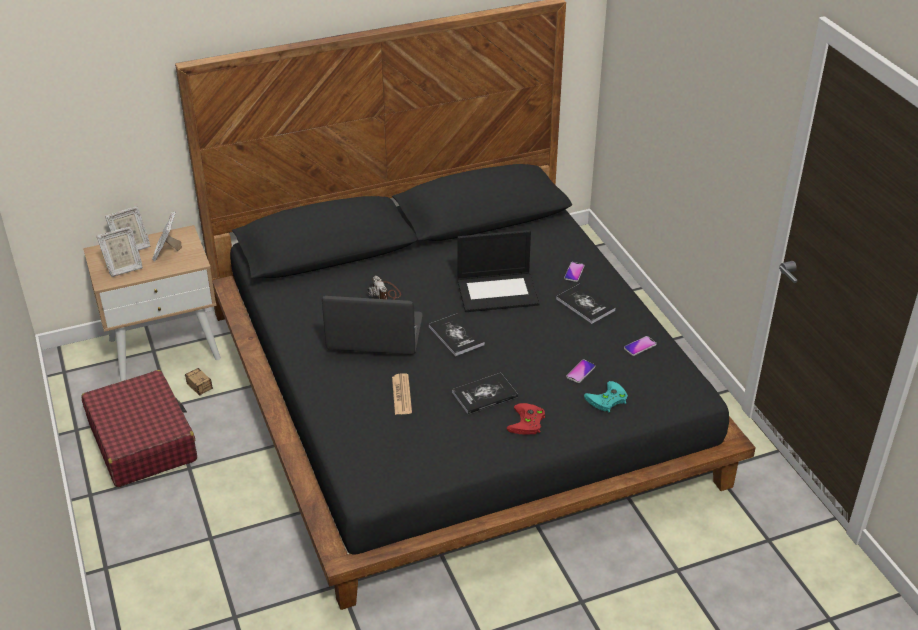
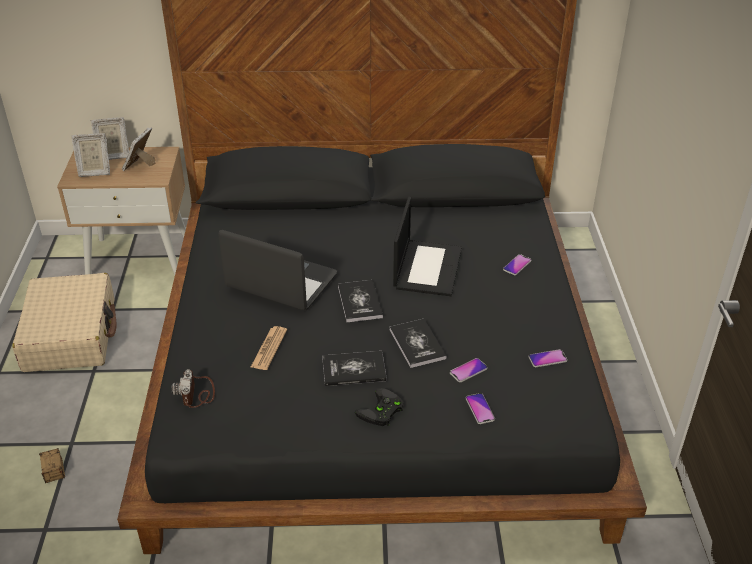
camera: 20 degrees right, 0 degrees up
red suitcase [81,370,197,487] -> beige suitcase [12,273,117,372]
storage box [185,368,225,396] -> storage box moved to [39,448,65,483]
camera [368,276,401,300] -> camera moved to [172,369,215,408]
laptop [457,230,540,312] -> laptop turned 90 degrees counterclockwise [393,197,462,296]
red game controller [507,403,545,435] -> black game controller [355,388,403,426]
book [556,284,616,324] -> book moved to [390,319,447,368]
turquoise game controller [584,381,628,412] -> phone [466,393,495,424]

